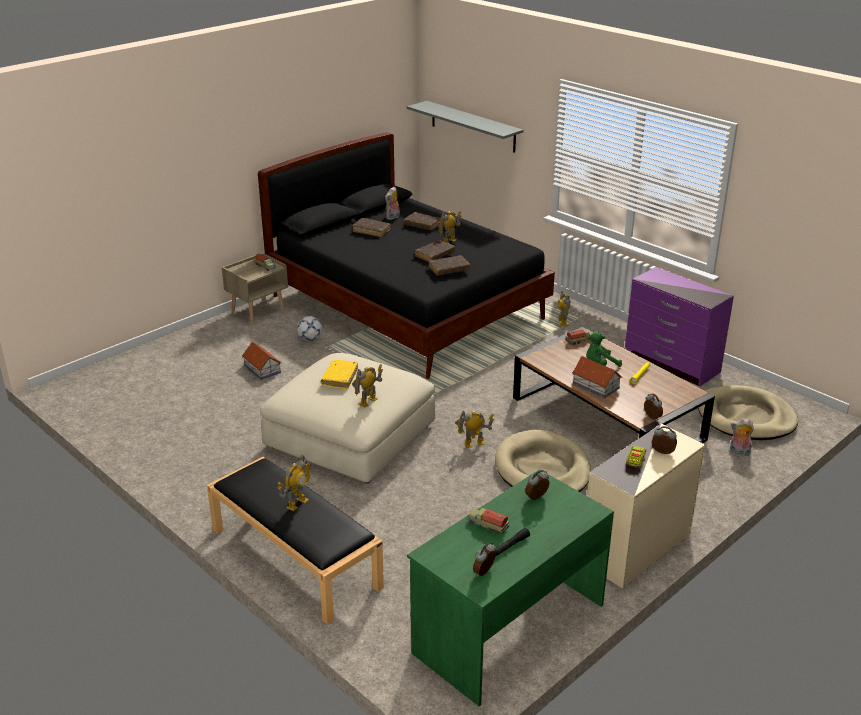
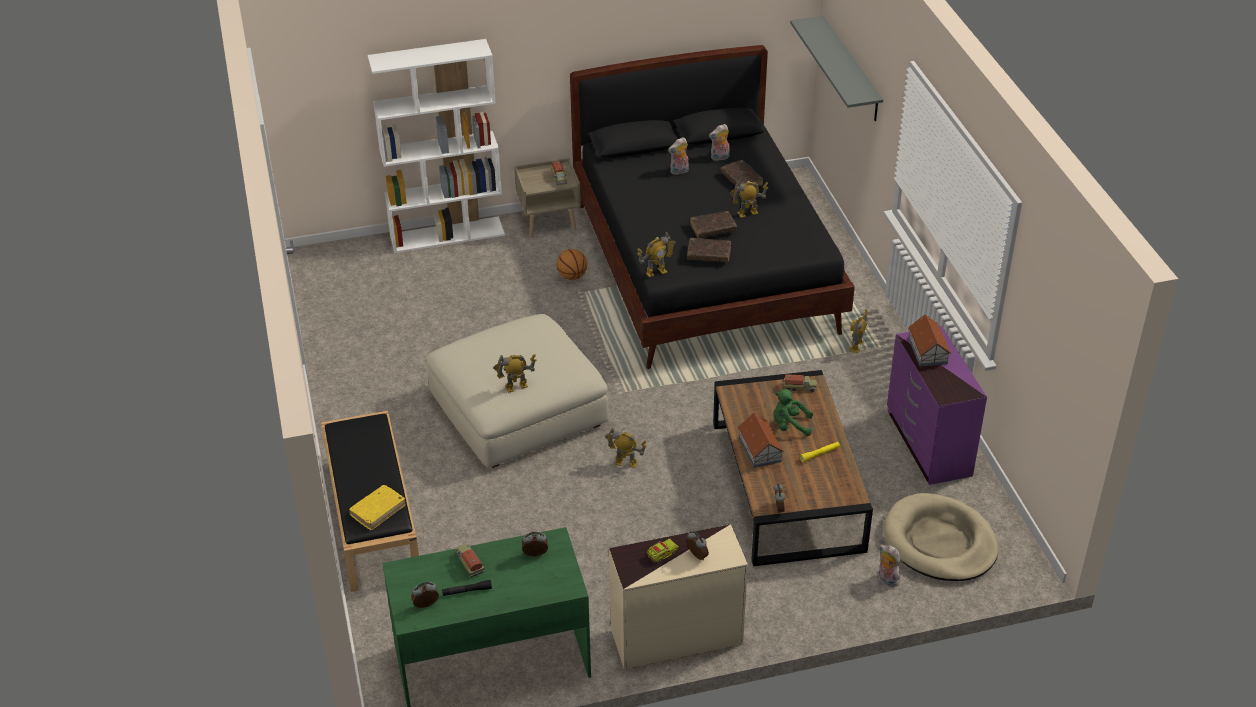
camera: 30 degrees right, 10 degrees up
toy house [242,342,281,380] -> toy house moved to [908,315,951,367]
toy robot [277,454,312,511] -> toy robot moved to [637,231,676,277]
football [297,316,322,341] -> basketball [556,249,587,280]
yellow book [321,360,358,389] -> yellow book moved to [349,485,406,530]
brown book [352,218,391,237] -> plush toy [668,137,689,175]
beige dog bed [495,430,591,492] -> none
none -> white bookcase [368,39,505,253]

